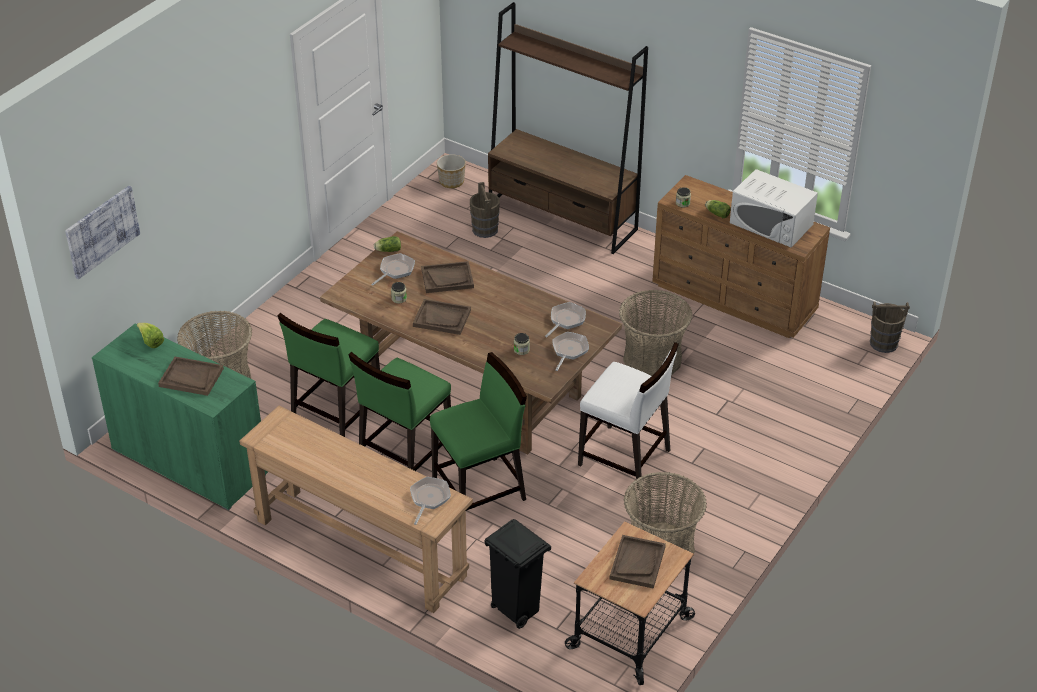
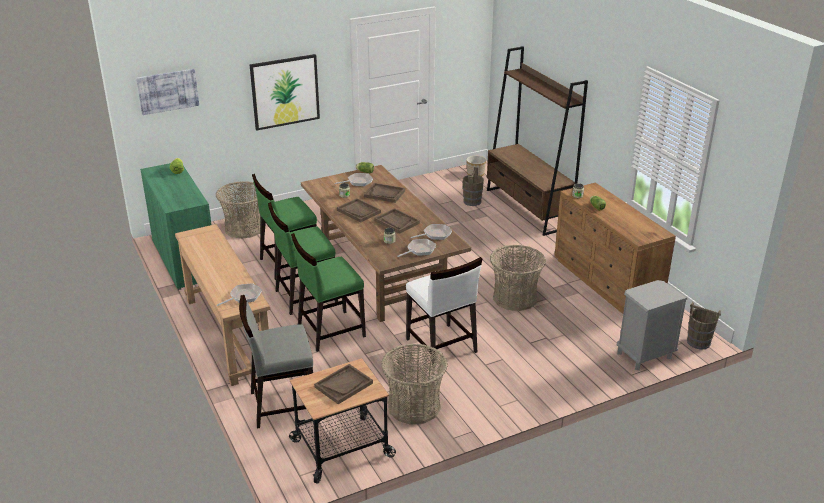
camera: 30 degrees right, 10 degrees down
brown tray [158,357,224,396] -> brown tray moved to [374,208,420,234]
green chair [430,352,527,511] -> green chair turned 150 degrees clockwise [291,233,366,352]
black trash can [484,519,551,629] -> grey chair [239,295,313,429]
white microwave [730,169,818,248] -> none
none -> picture [250,54,320,130]
none -> grey nightstand [617,280,687,370]

